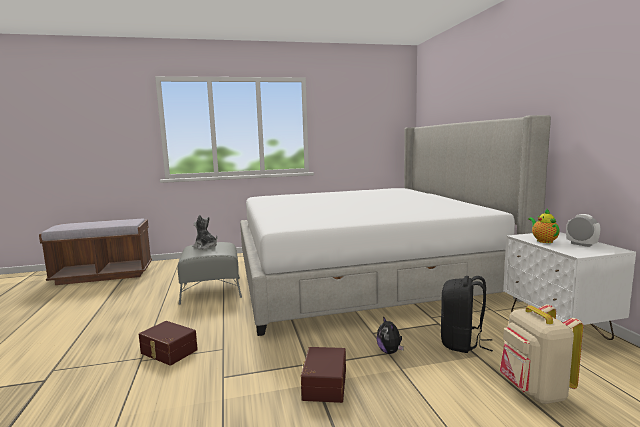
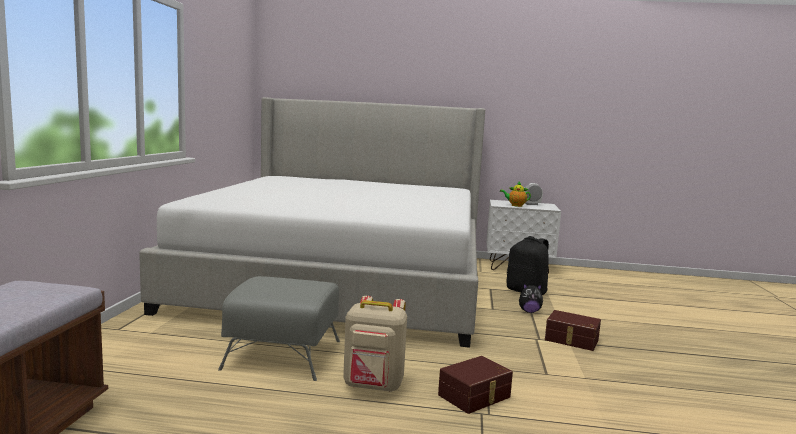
camera: 70 degrees left, 0 degrees up
plush toy [192,215,217,249] -> none
beige backpack [500,304,584,404] -> beige backpack moved to [343,296,407,392]

